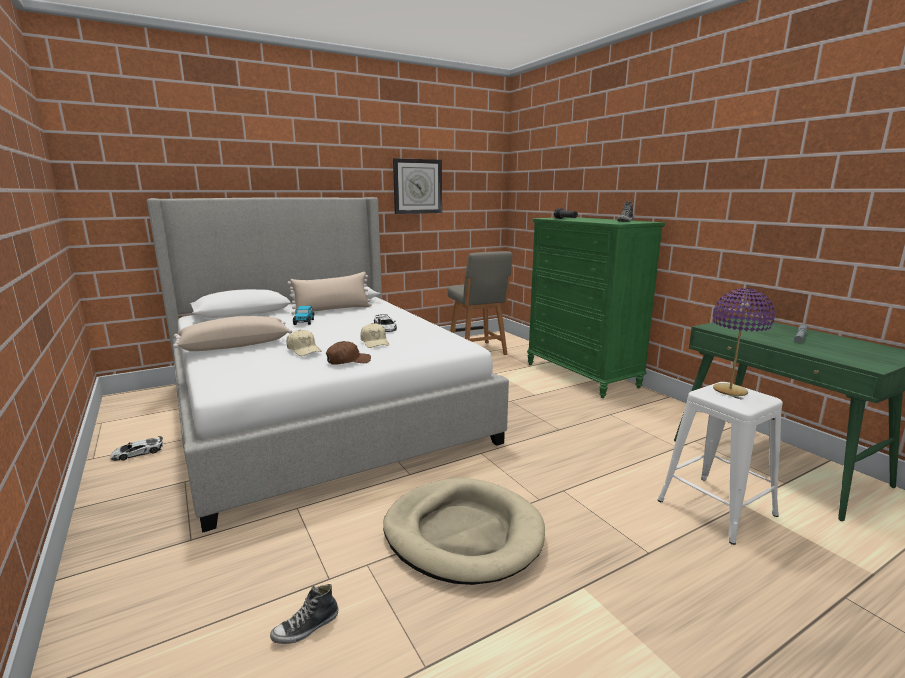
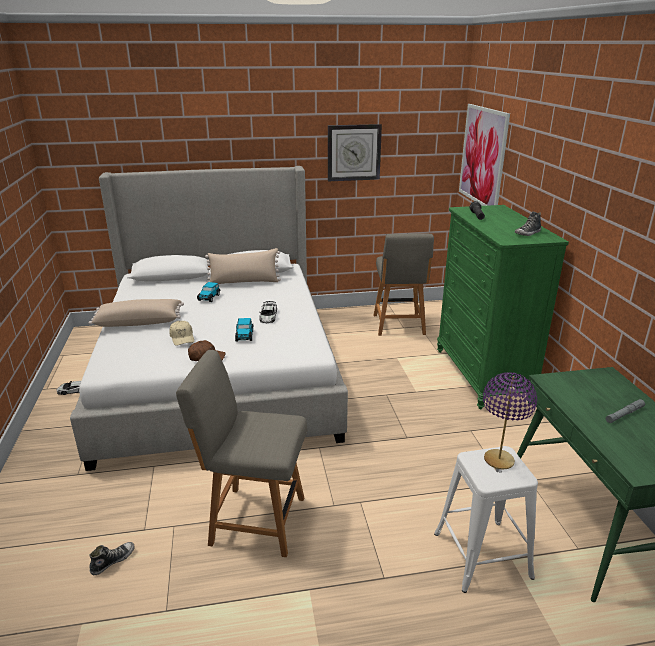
camera: 20 degrees right, 10 degrees up
shoe [270,584,338,644] -> shoe turned 150 degrees clockwise [89,542,135,575]
beige cap [360,323,389,348] -> toy car [235,318,254,341]
beige dog bed [383,478,545,585] -> grey chair [176,350,307,557]
none -> picture [459,104,510,206]

